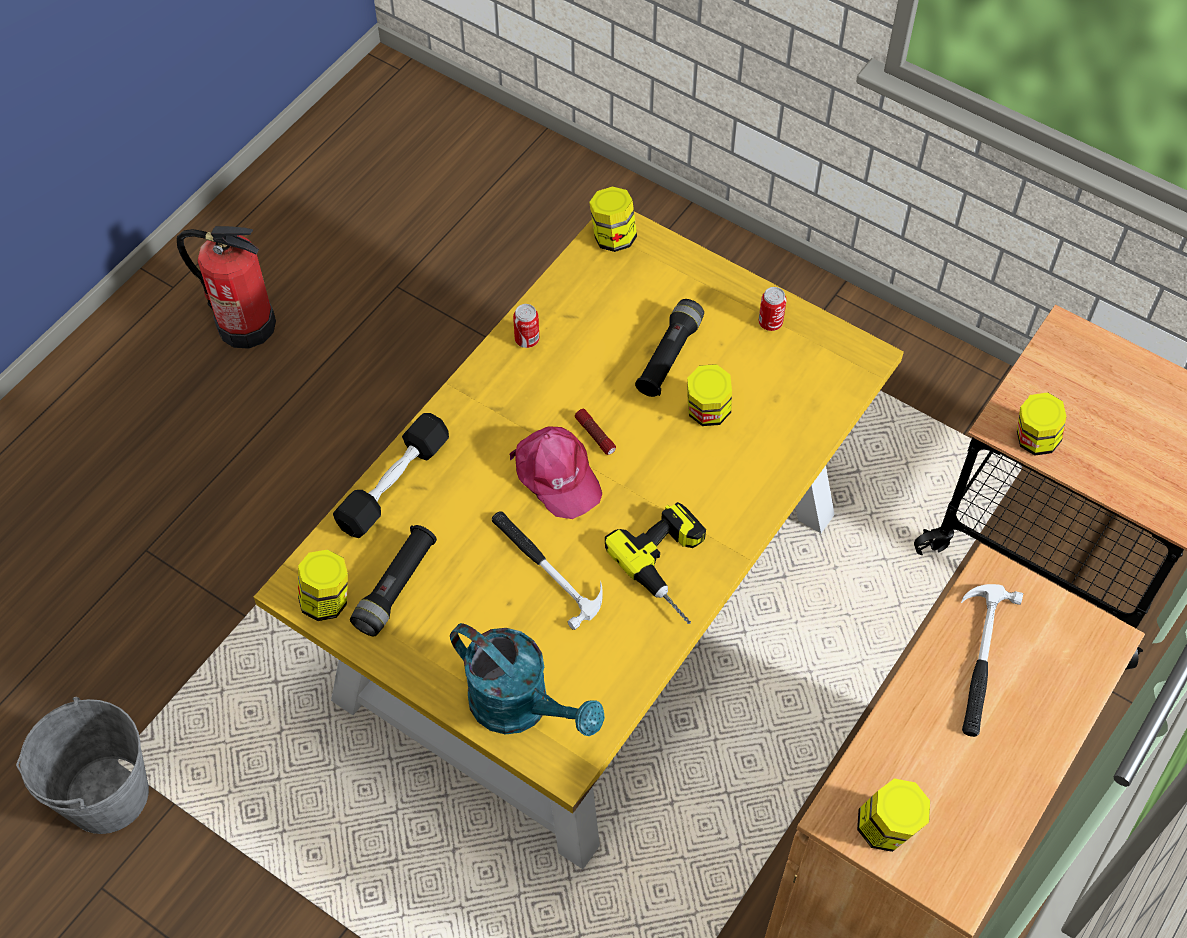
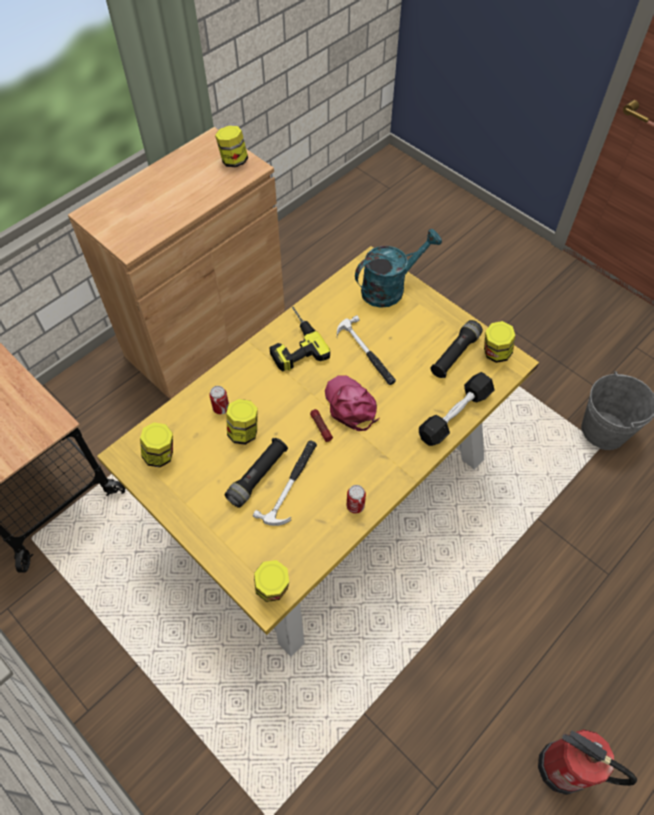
camera: 170 degrees left, 0 degrees up
turquoise watering can [450,623,605,736] -> turquoise watering can turned 105 degrees clockwise [355,229,442,308]
can [758,287,787,331] -> can moved to [209,386,229,414]
hammer [961,584,1023,737] -> hammer moved to [253,440,317,526]
jar [1017,392,1067,455] -> jar moved to [140,422,173,468]

